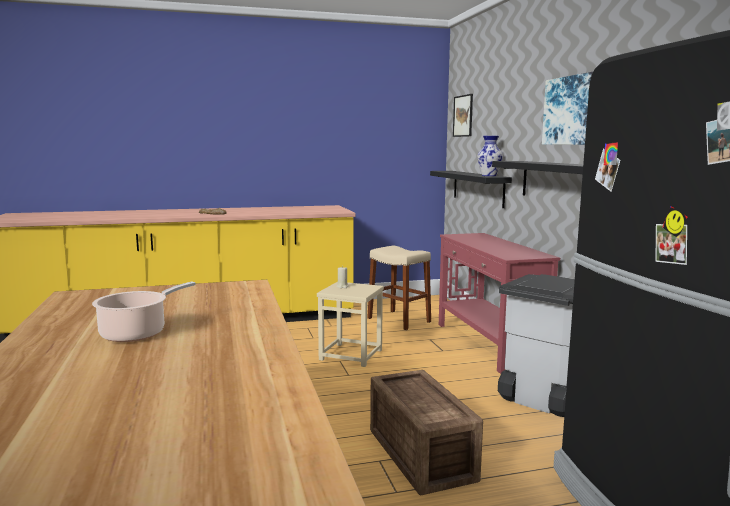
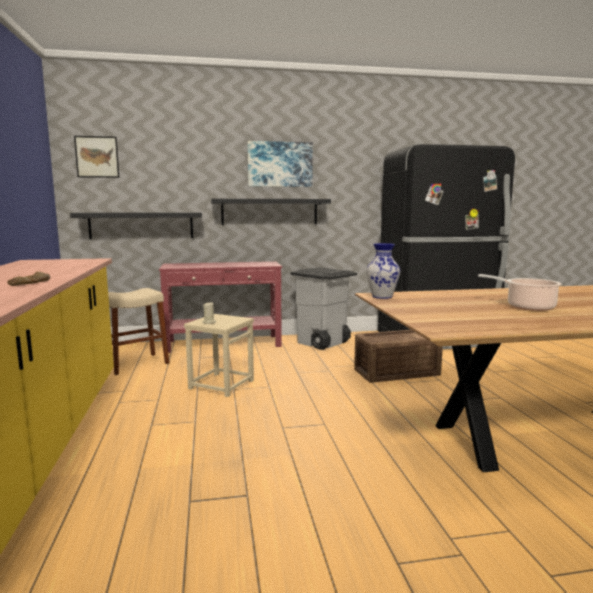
camera: 85 degrees left, 0 degrees up
vase [477,136,503,176] -> vase moved to [366,243,400,299]

